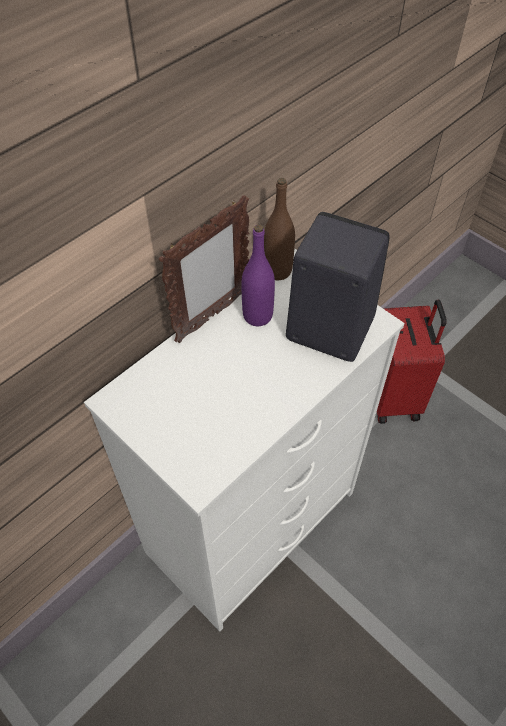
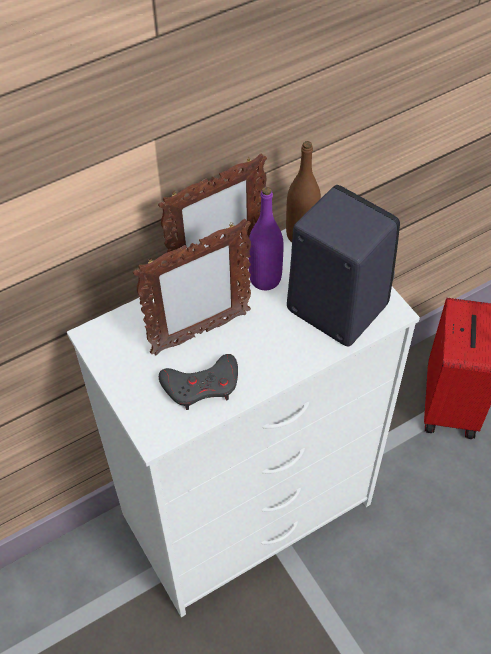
camera: 15 degrees right, 0 degrees up
none -> picture frame [133,219,251,356]
none -> grey game controller [159,354,238,410]

